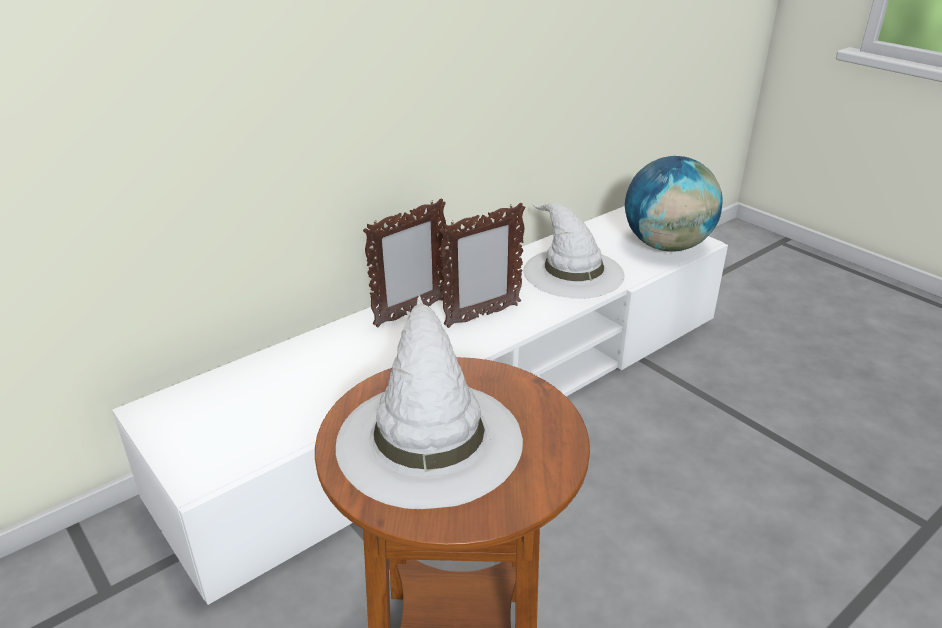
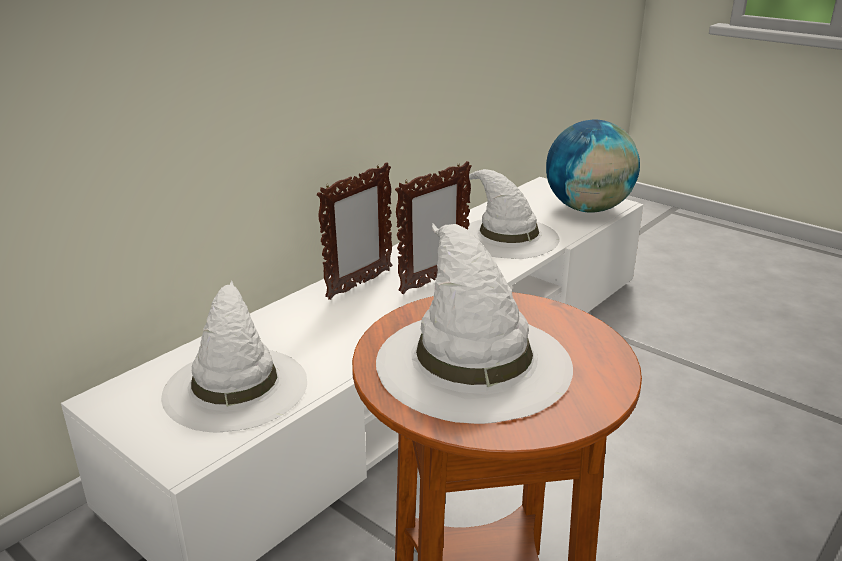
camera: 10 degrees left, 5 degrees down
none -> white hat [161,280,307,432]

